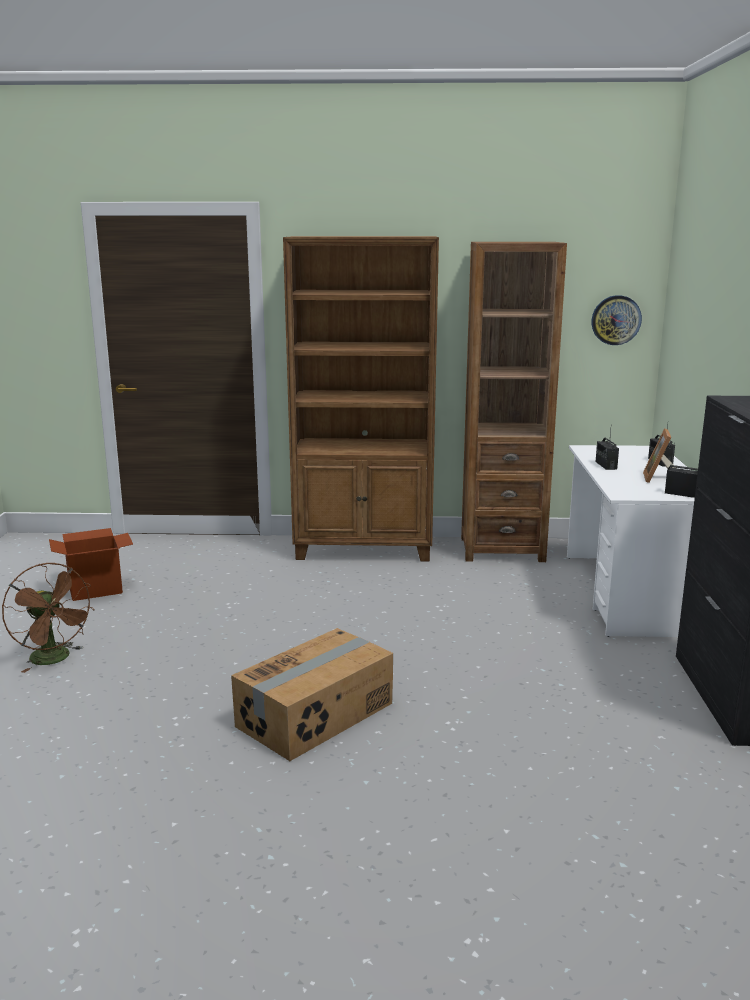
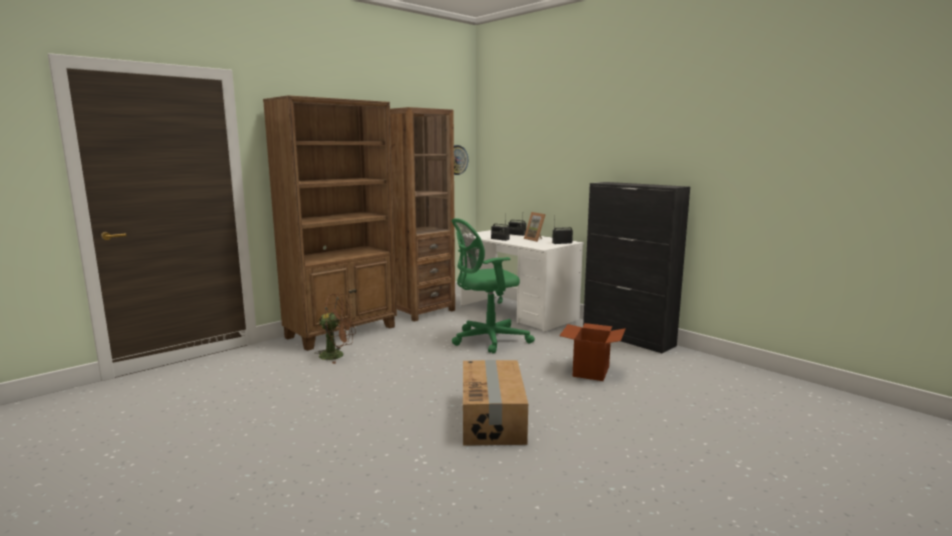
camera: 45 degrees left, 5 degrees down
brown fan [2,563,95,673] -> brown fan moved to [314,294,355,364]
cardboard box [49,528,133,601] -> cardboard box moved to [559,323,626,381]
none -> green office chair [451,218,535,354]

